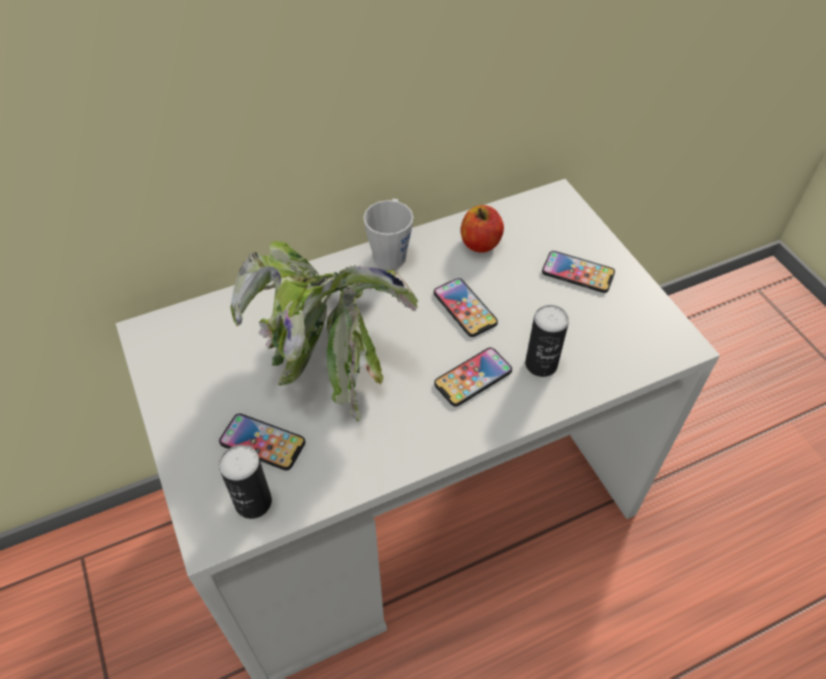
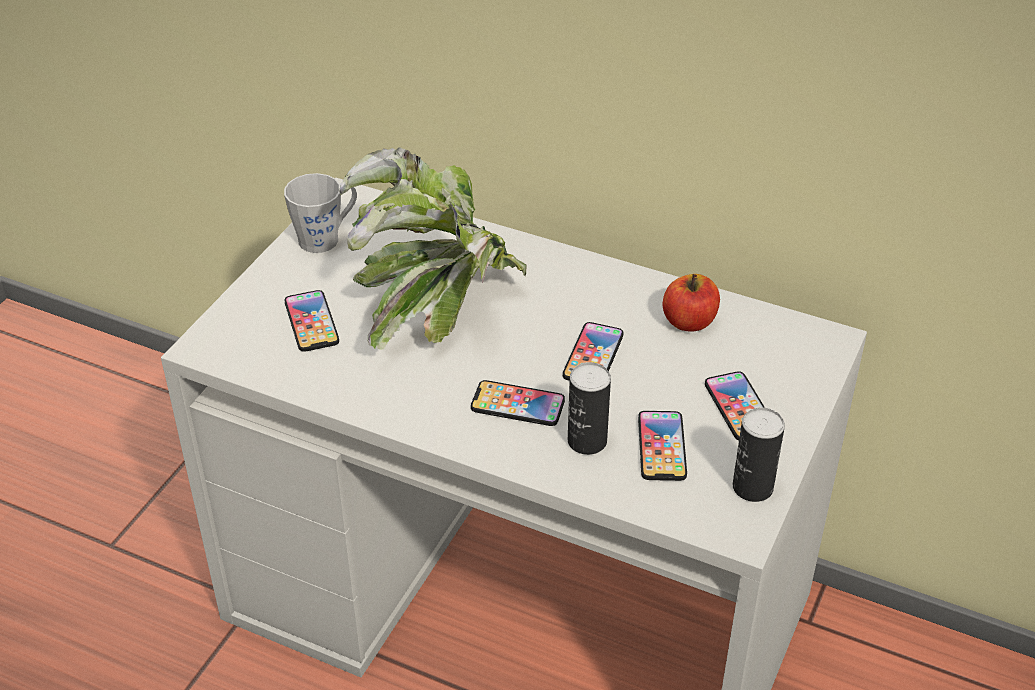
camera: 50 degrees right, 10 degrees down
can [219,445,272,519] -> can moved to [733,407,785,502]
grey mug [363,199,413,269] -> grey mug moved to [284,173,357,253]
none -> phone [638,411,687,481]

